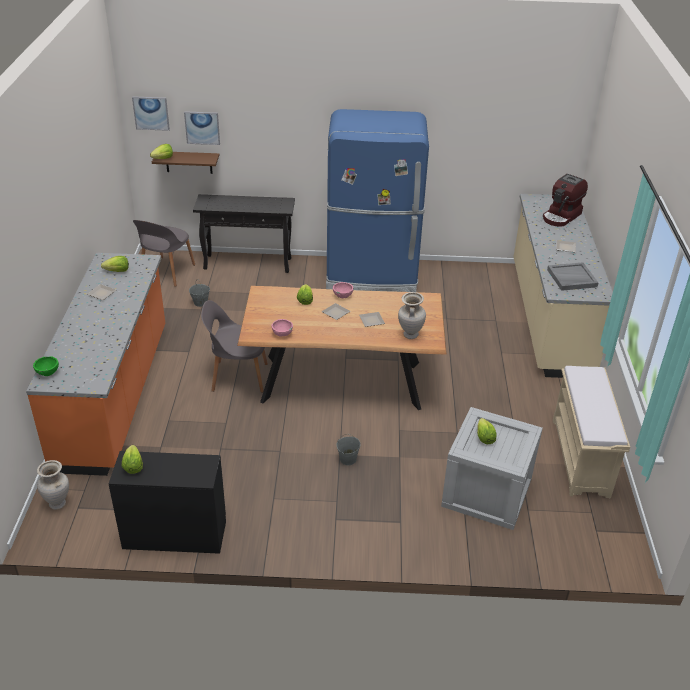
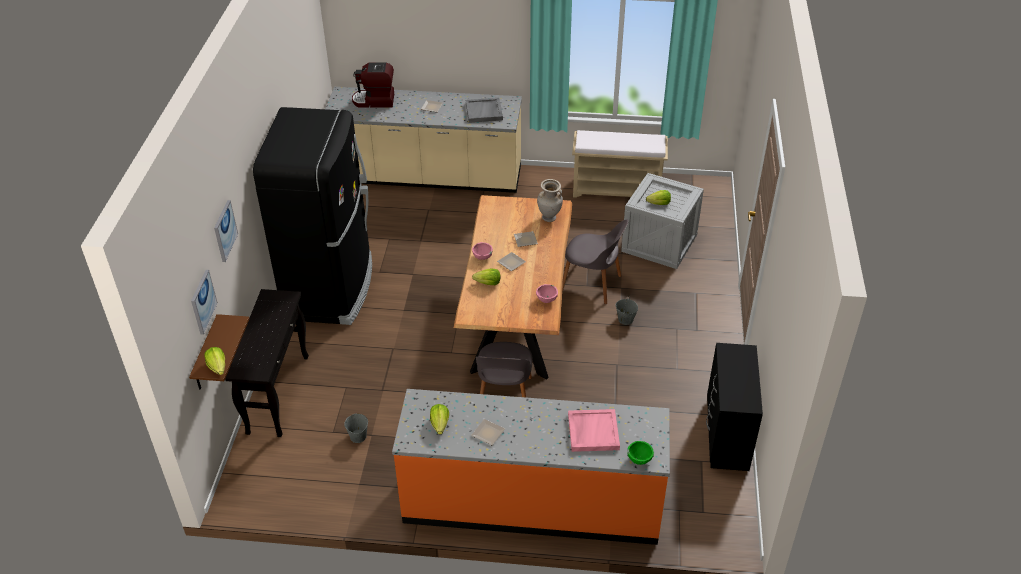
camera: 85 degrees left, 5 degrees up
beige vase [37,460,69,510] -> none
lettuce [122,445,143,474] -> none
picture [132,96,170,131] -> picture moved to [214,200,238,262]
grey chair [133,220,195,287] -> grey chair moved to [562,220,628,304]
blue fridge [326,109,429,292] -> black fridge [253,107,372,325]
coffee machine [543,174,588,227] -> coffee machine turned 135 degrees clockwise [352,63,394,108]
none -> pink tray [568,409,620,452]

